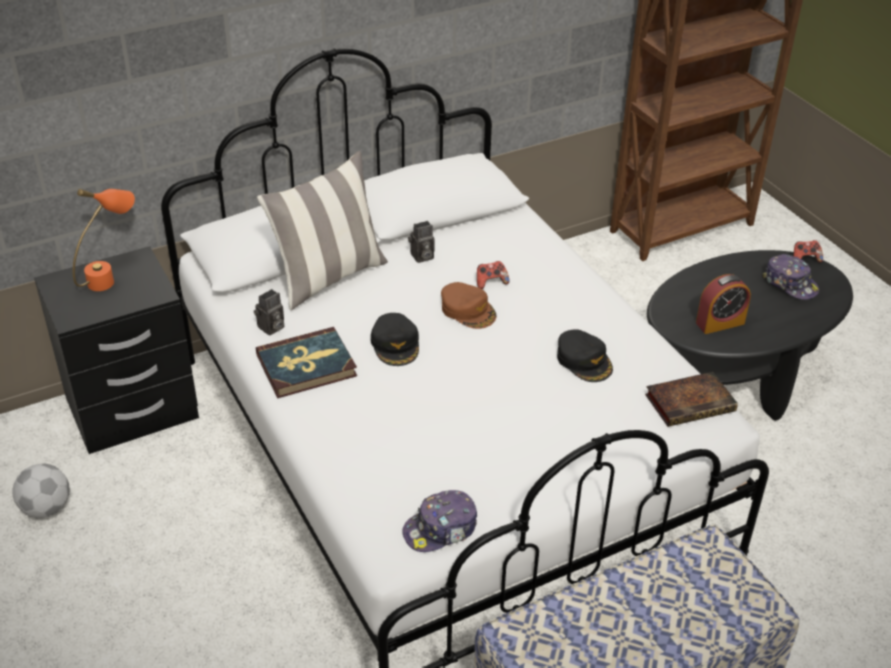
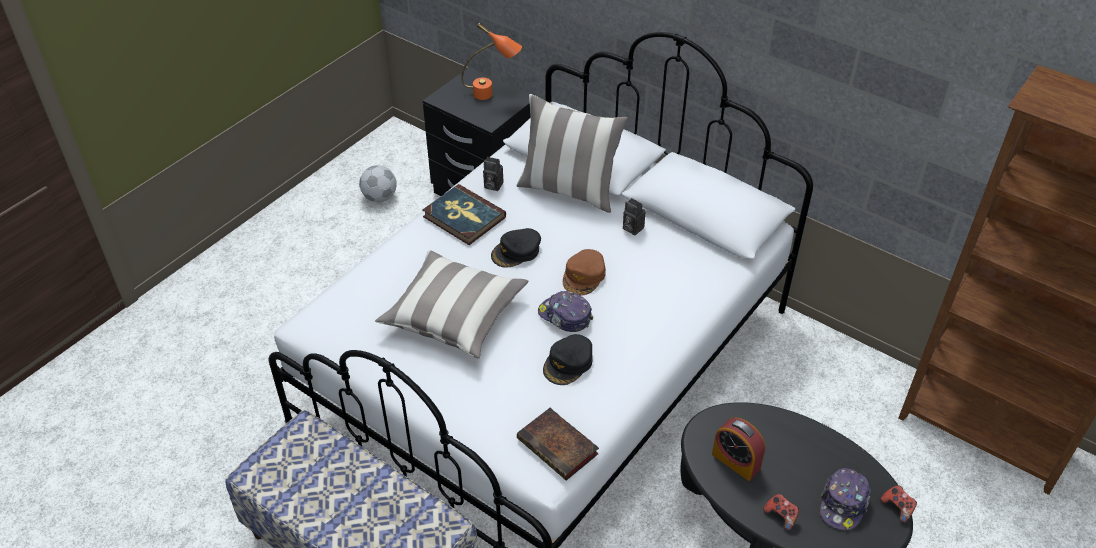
camera: 65 degrees right, 5 degrees up
cap [402,490,477,552] -> cap moved to [538,291,594,332]
game controller [477,261,510,289] -> game controller moved to [764,493,799,531]
none -> pillow [375,250,528,359]

